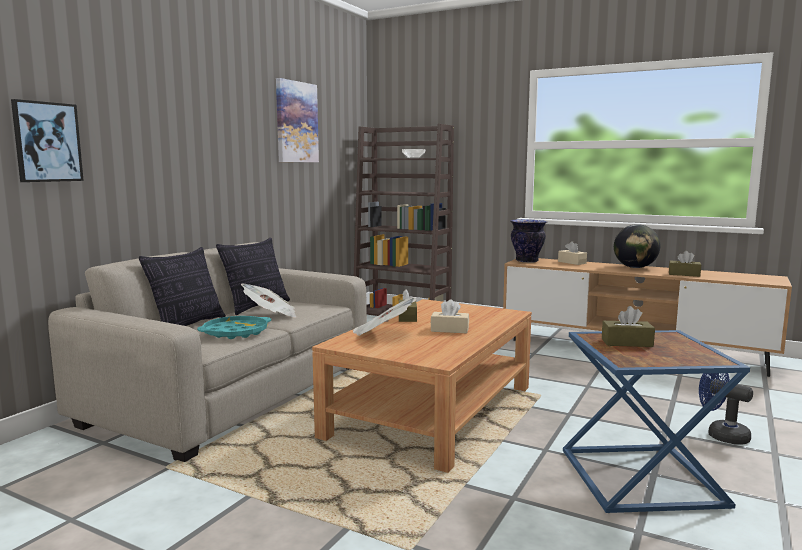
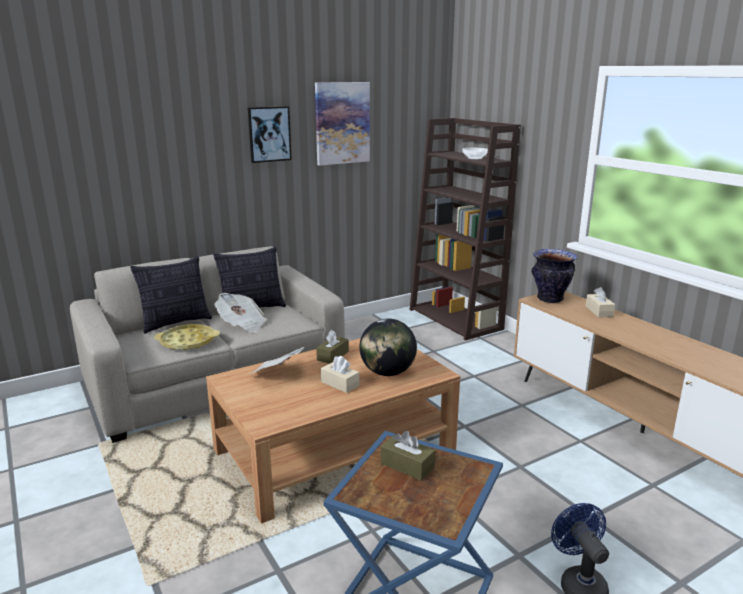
camera: 30 degrees right, 10 degrees up
picture [11,99,84,182] -> picture moved to [248,106,292,163]
turquoise tray [197,316,271,339] -> yellow tray [154,324,220,350]
globe [614,224,660,268] -> globe moved to [359,319,417,376]
brown tissue box [669,251,701,277] -> none

